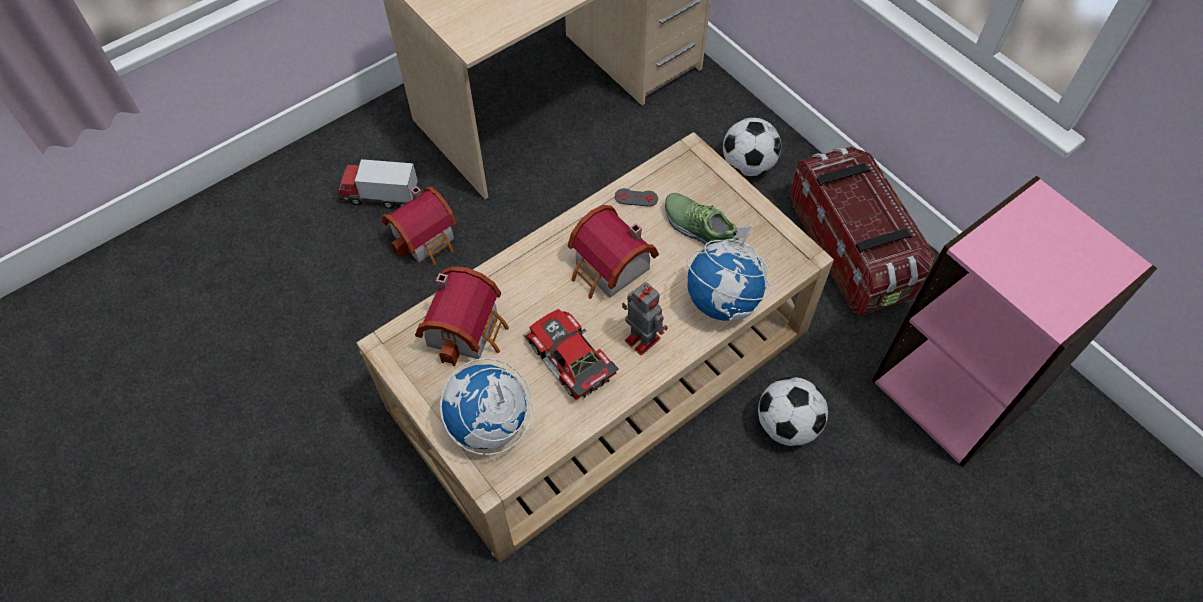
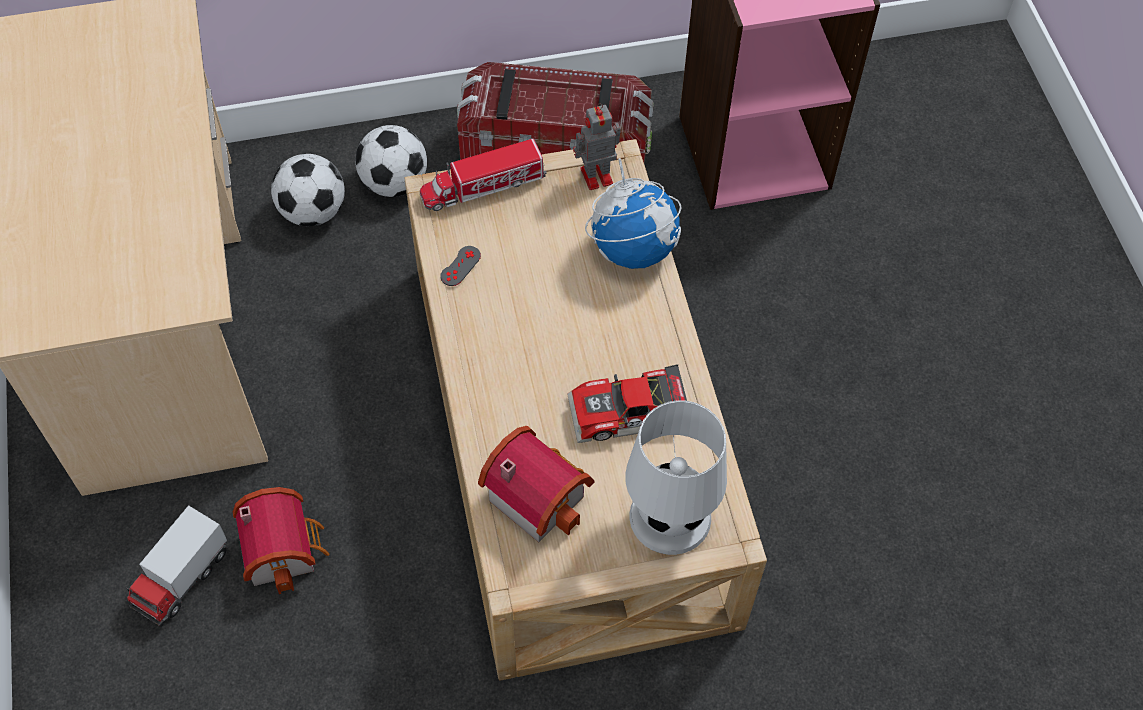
camera: 65 degrees left, 0 degrees up
globe [440,358,533,455] -> white table lamp [625,400,727,555]
toy house [568,205,659,299] -> none
toy robot [622,282,668,355] -> toy robot moved to [573,103,620,190]
shoe [665,193,740,246] -> none
football [758,377,828,446] -> football moved to [271,154,345,226]
none -> toy truck [420,139,547,211]

